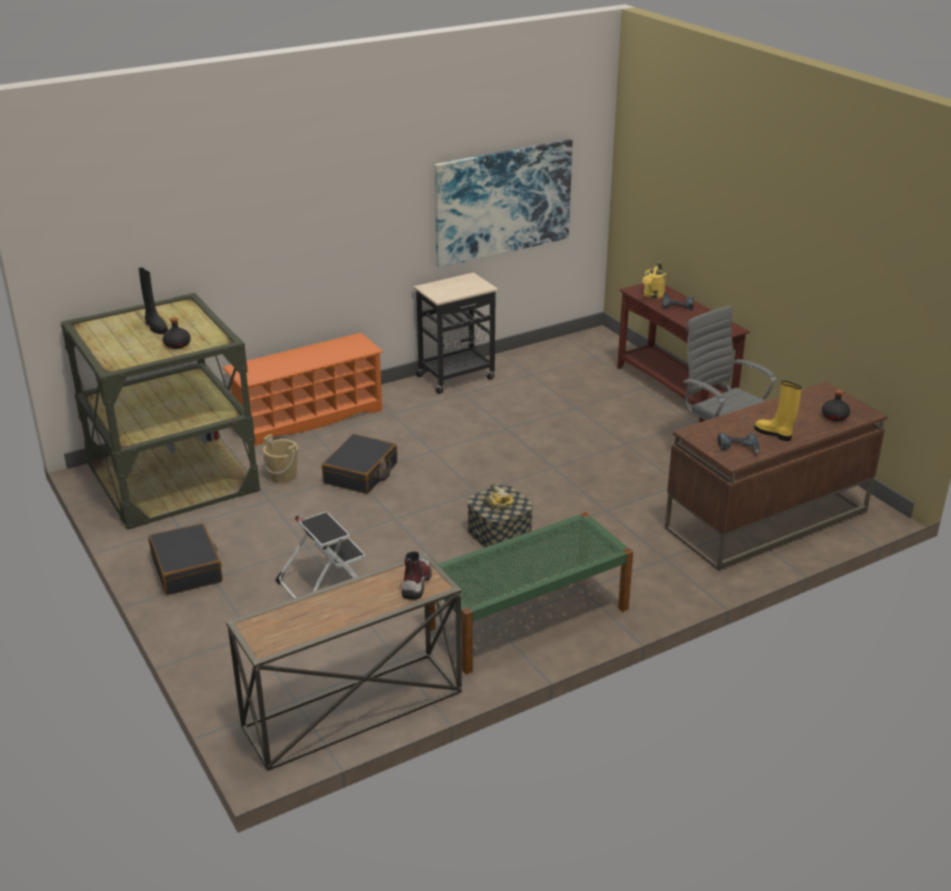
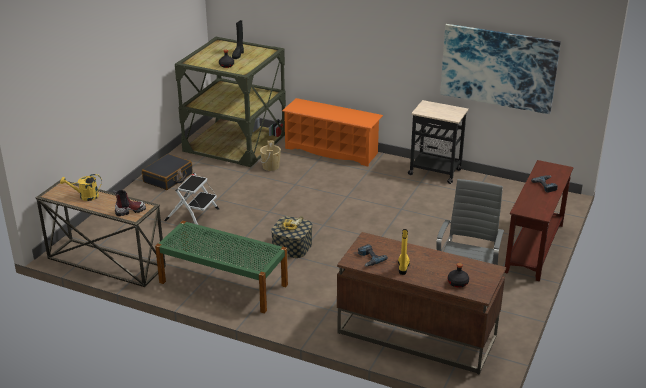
camera: 55 degrees right, 0 degrees up
black suitcase [322,434,397,494] -> none
yellow watering can [643,263,666,298] -> yellow watering can moved to [60,174,102,201]

